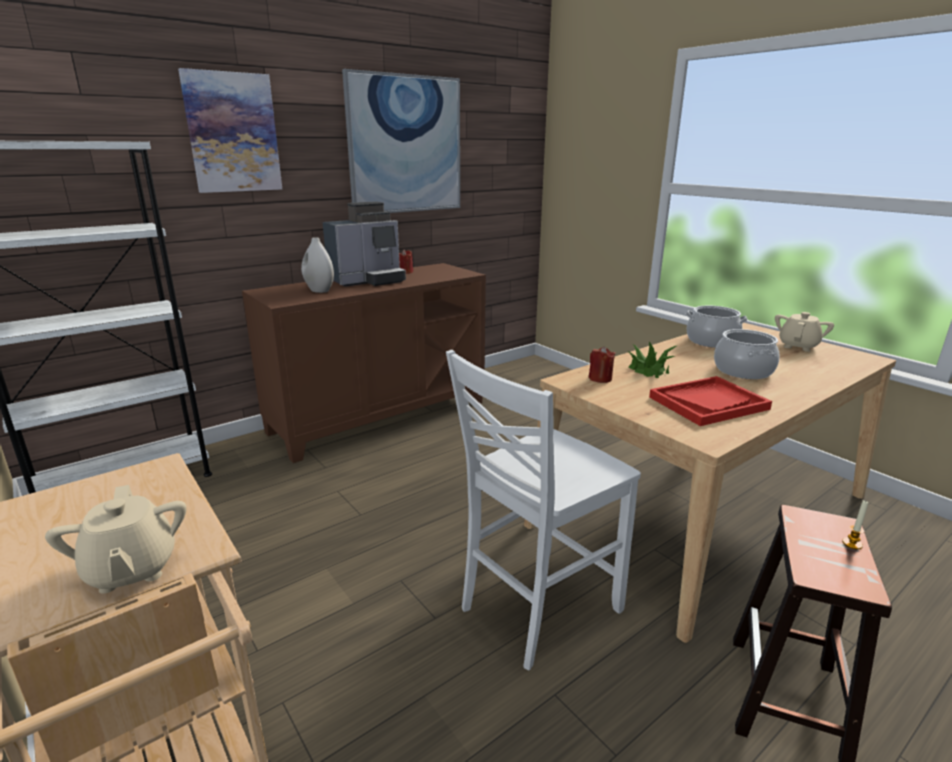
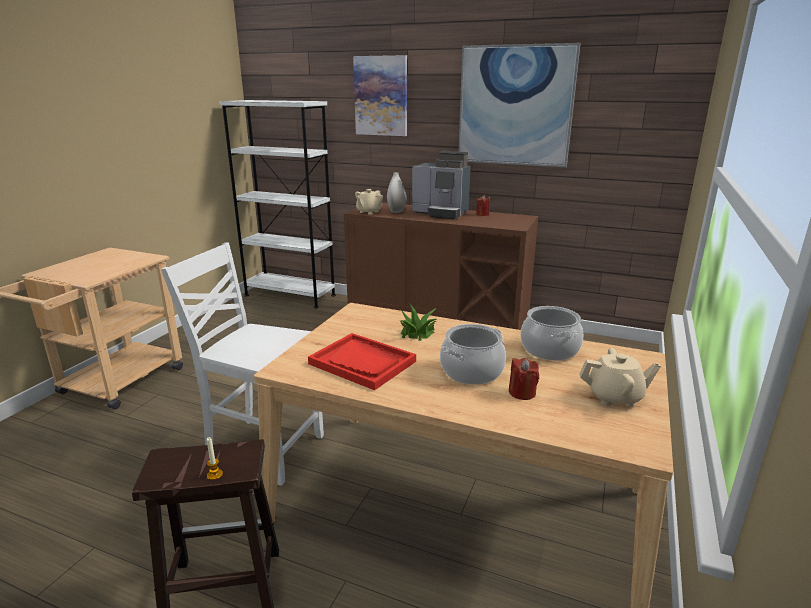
camera: 60 degrees right, 0 degrees up
beige teapot [45,485,186,594] -> beige teapot moved to [355,189,383,215]
red candle [589,346,615,383] -> red candle moved to [509,358,539,400]

